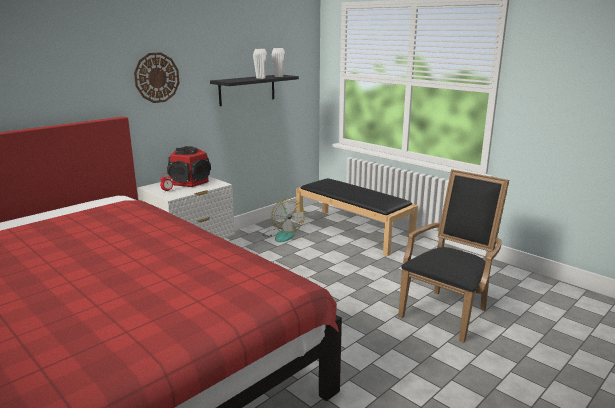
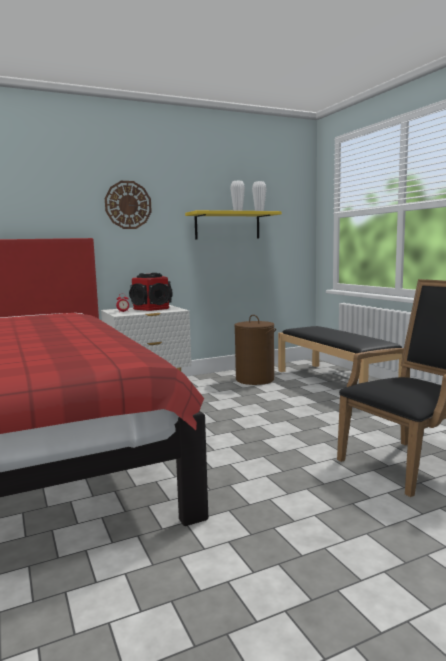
camera: 20 degrees right, 10 degrees down
black shelf [210,75,299,106] -> yellow shelf [185,210,282,240]
fan [263,199,305,242] -> brown laundry basket [235,315,276,385]

